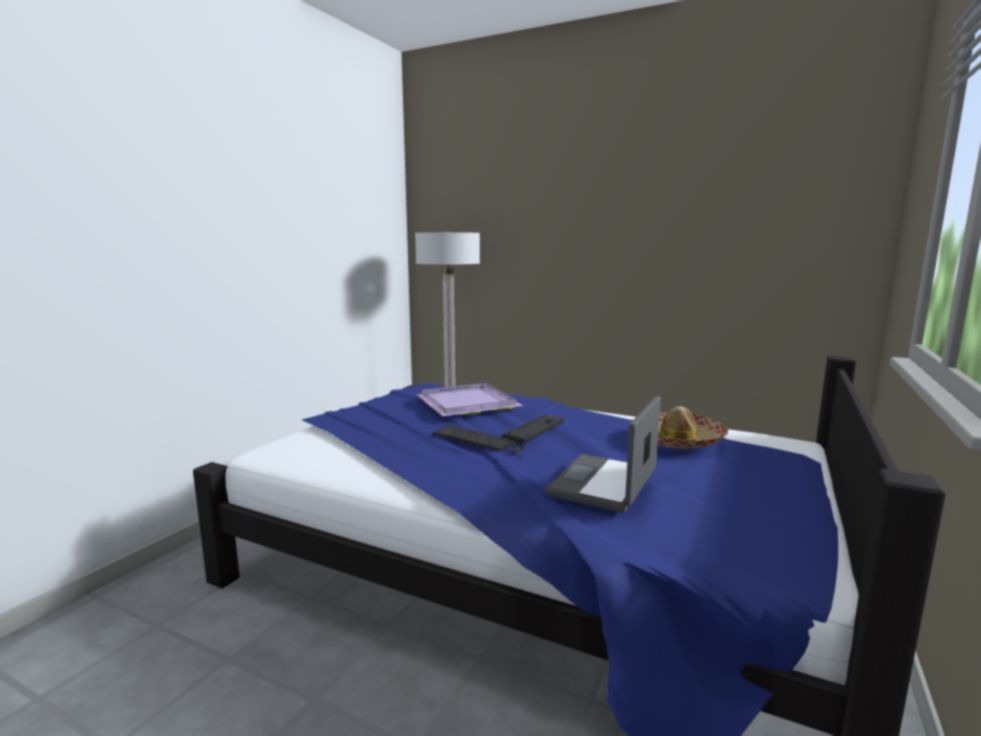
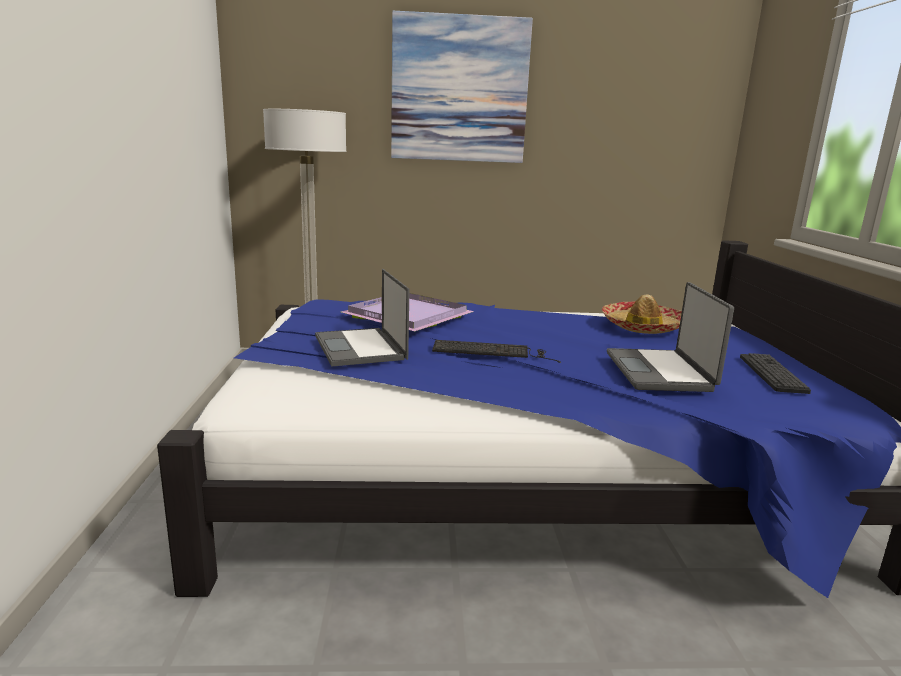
camera: 30 degrees left, 5 degrees up
keyboard [502,415,565,443] -> keyboard moved to [740,353,811,394]
none -> laptop [315,269,410,367]
none -> picture [391,11,533,163]

